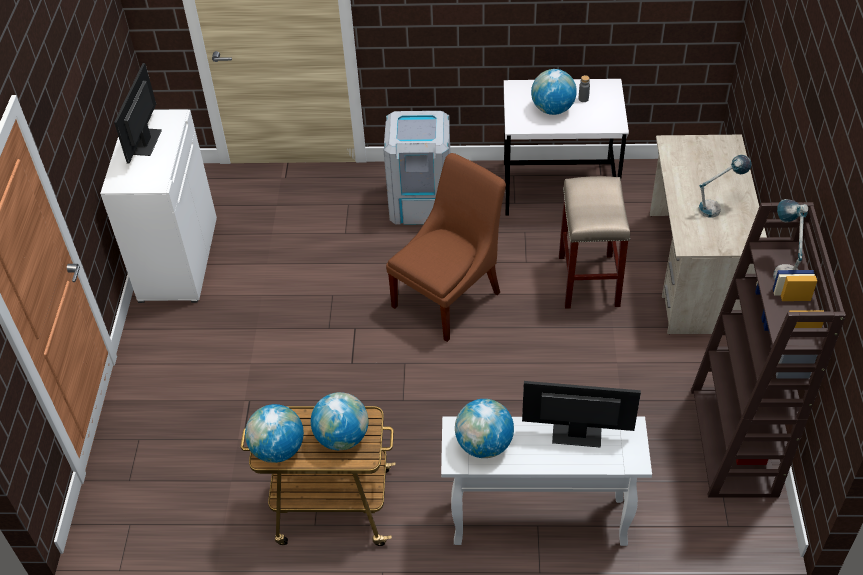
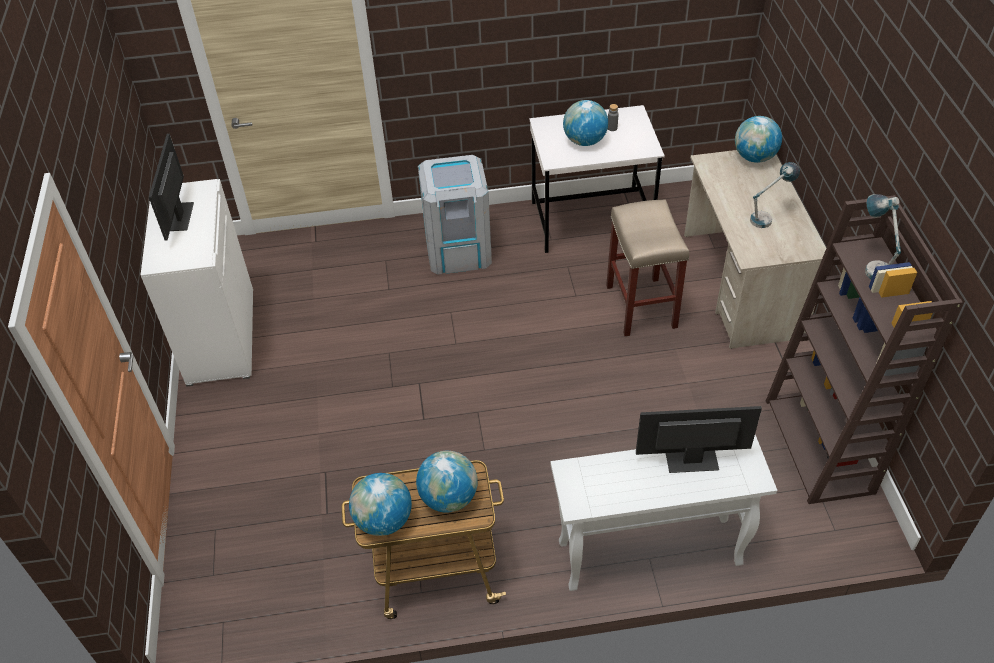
camera: 10 degrees left, 0 degrees up
brown chair [386,153,506,342] -> none
globe [455,399,514,458] -> globe moved to [735,116,782,163]

